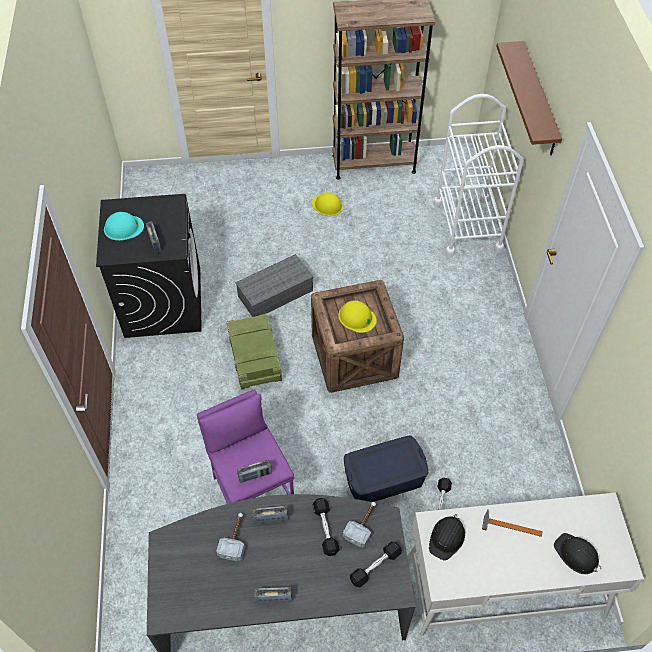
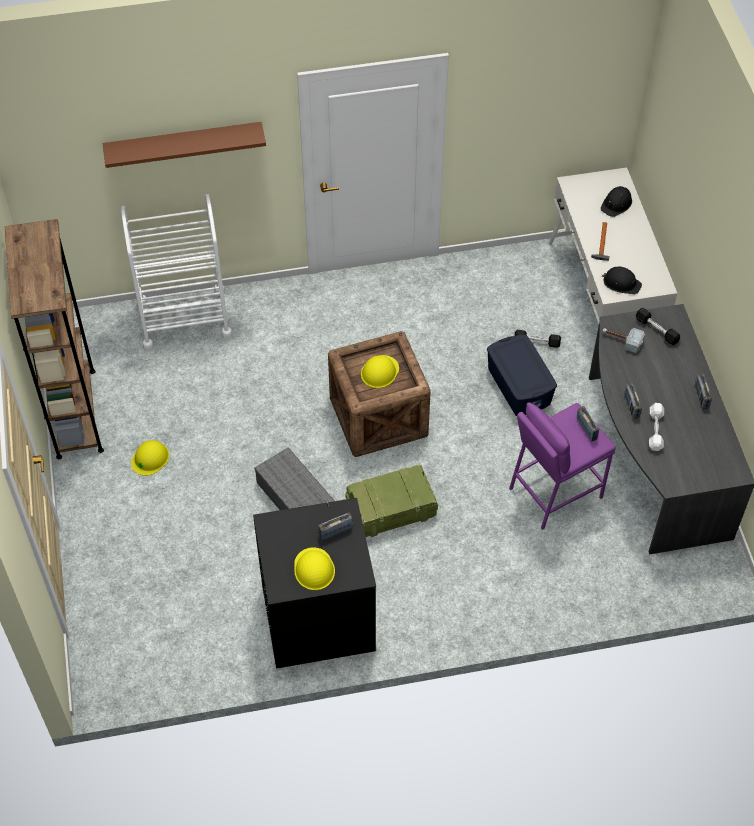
camera: 95 degrees left, 0 degrees up
turquoise hard hat [104,212,144,241] -> yellow hard hat [294,547,335,590]
hammer [216,513,245,561] -> white dumbbell [649,403,664,451]
black dumbbell [313,498,340,556] -> none

